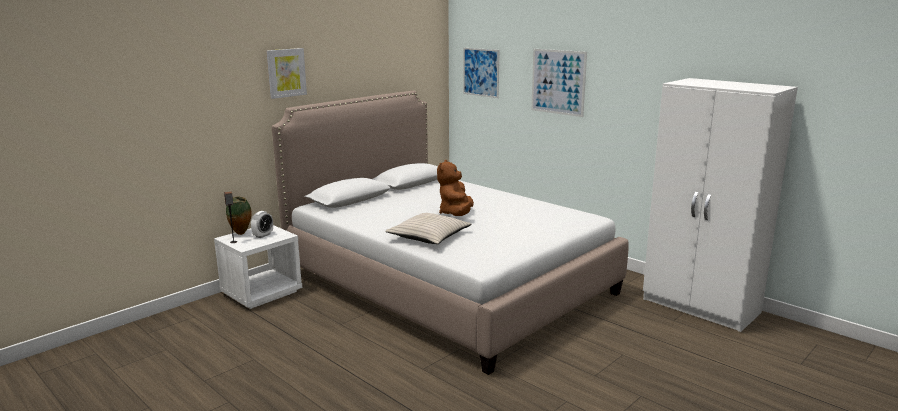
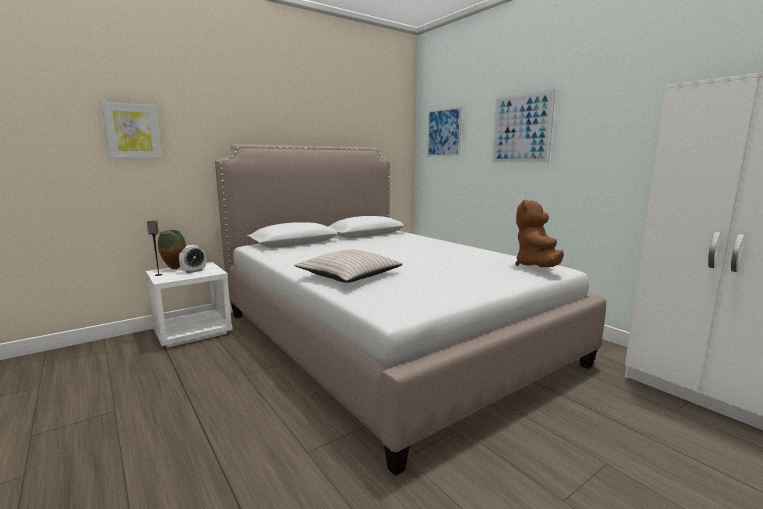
camera: 10 degrees right, 5 degrees down
picture [266,48,307,99] -> picture moved to [102,102,162,159]
brown plush toy [437,160,474,216] -> brown plush toy moved to [515,200,564,267]

